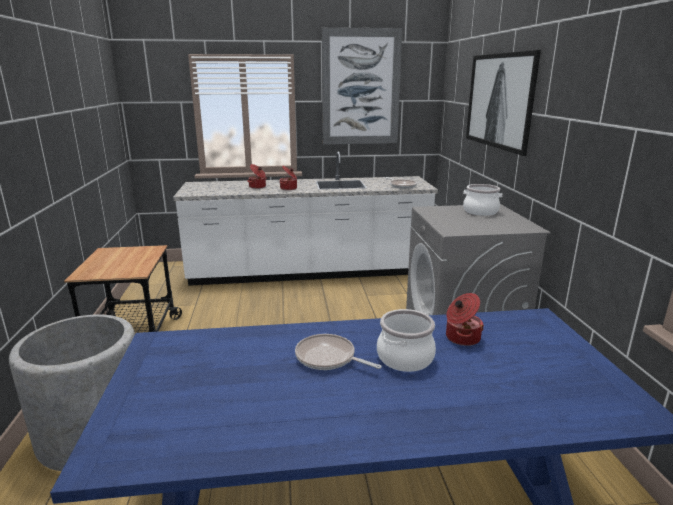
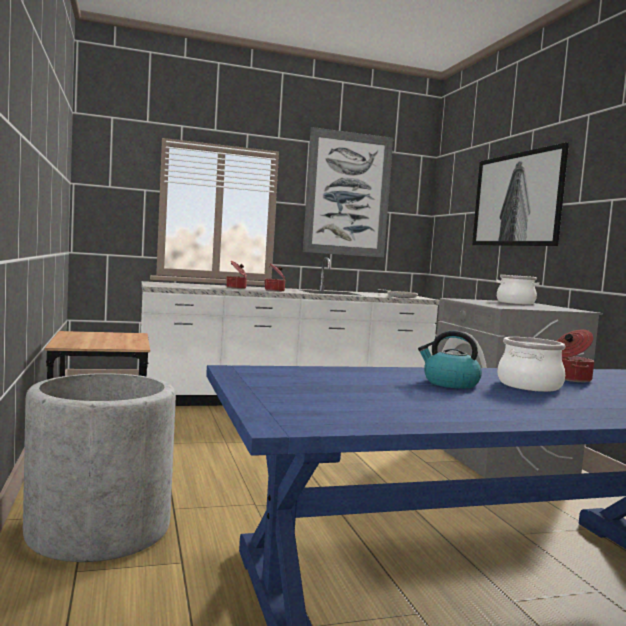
camera: 10 degrees left, 15 degrees down
frying pan [295,334,382,370] -> kettle [418,330,482,389]

